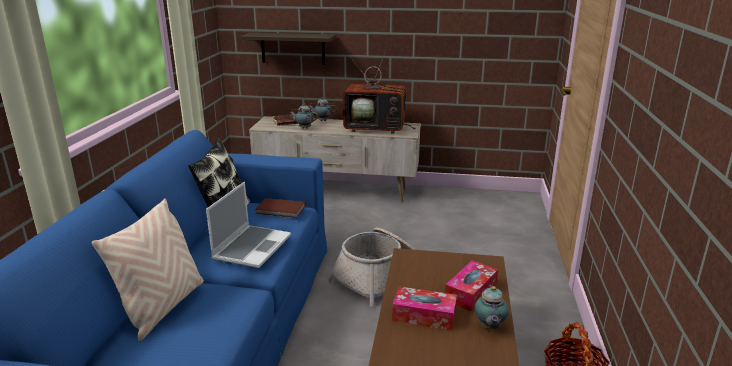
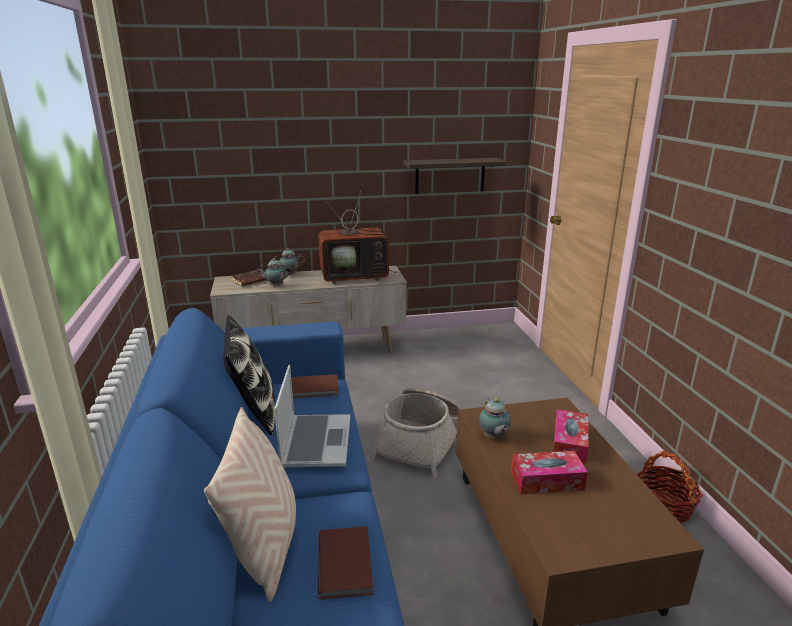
camera: 20 degrees left, 0 degrees up
shelf [241,32,335,65] -> shelf moved to [403,158,507,194]
teapot [474,285,509,329] -> teapot moved to [479,398,511,439]
none -> brown book [318,526,373,600]

